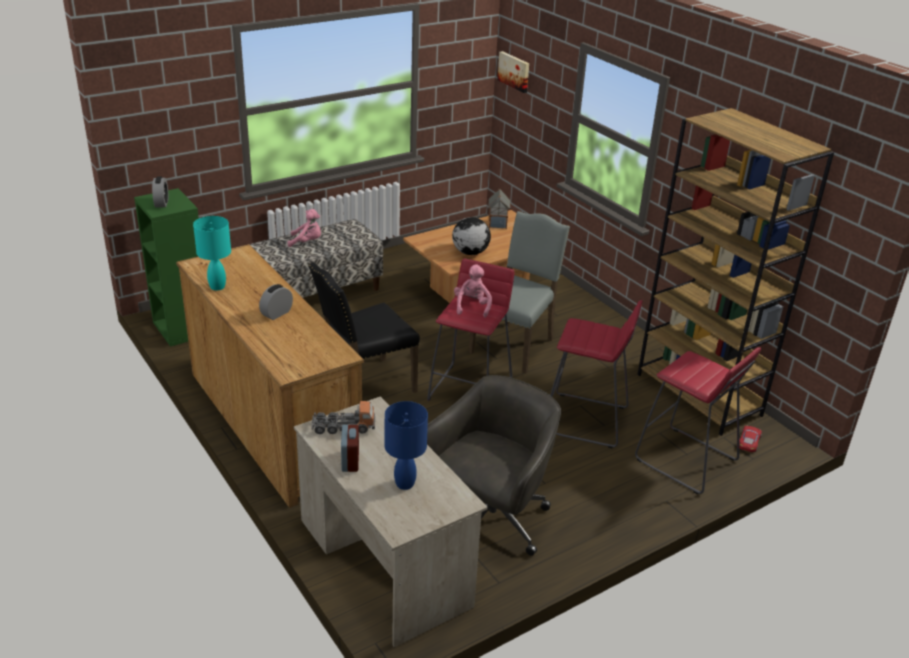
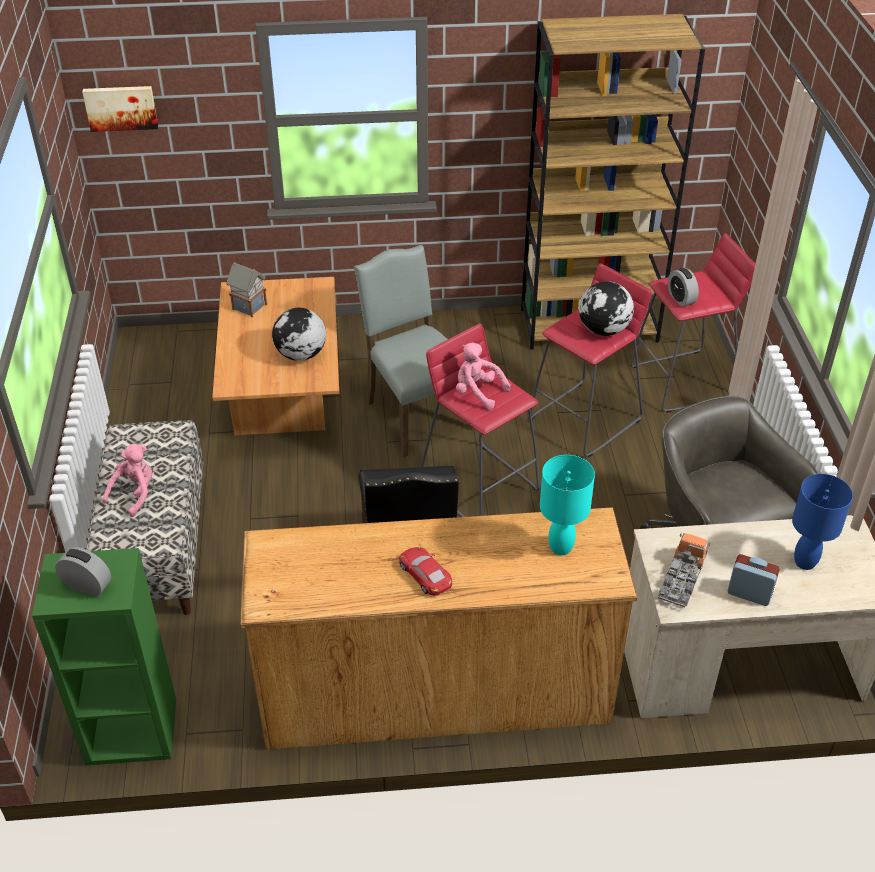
camera: 60 degrees left, 10 degrees up
turquoise table lamp [193,216,231,290] -> turquoise table lamp moved to [540,455,595,555]
alarm clock [259,284,293,320] -> alarm clock moved to [668,268,699,307]
red toy car [740,426,762,452] -> red toy car moved to [399,547,452,596]
none -> globe [579,281,634,336]

